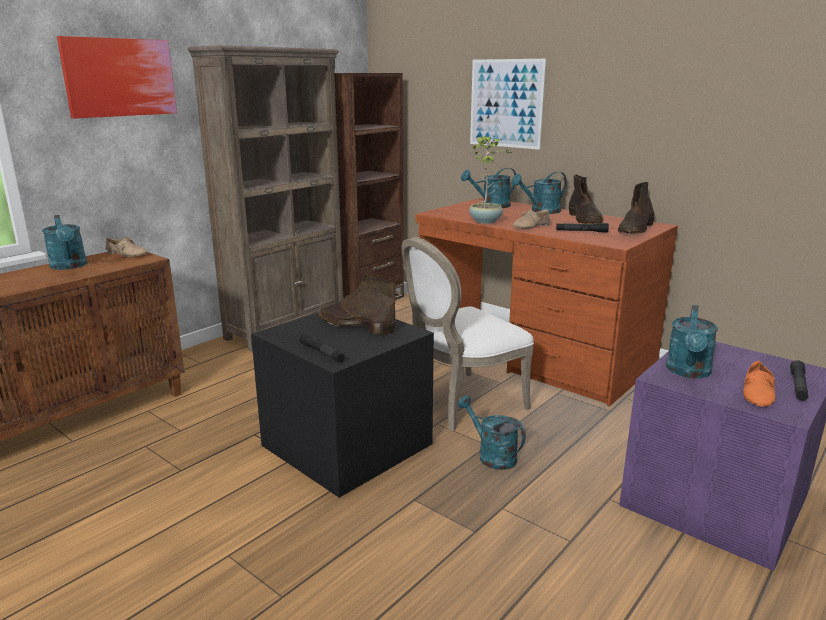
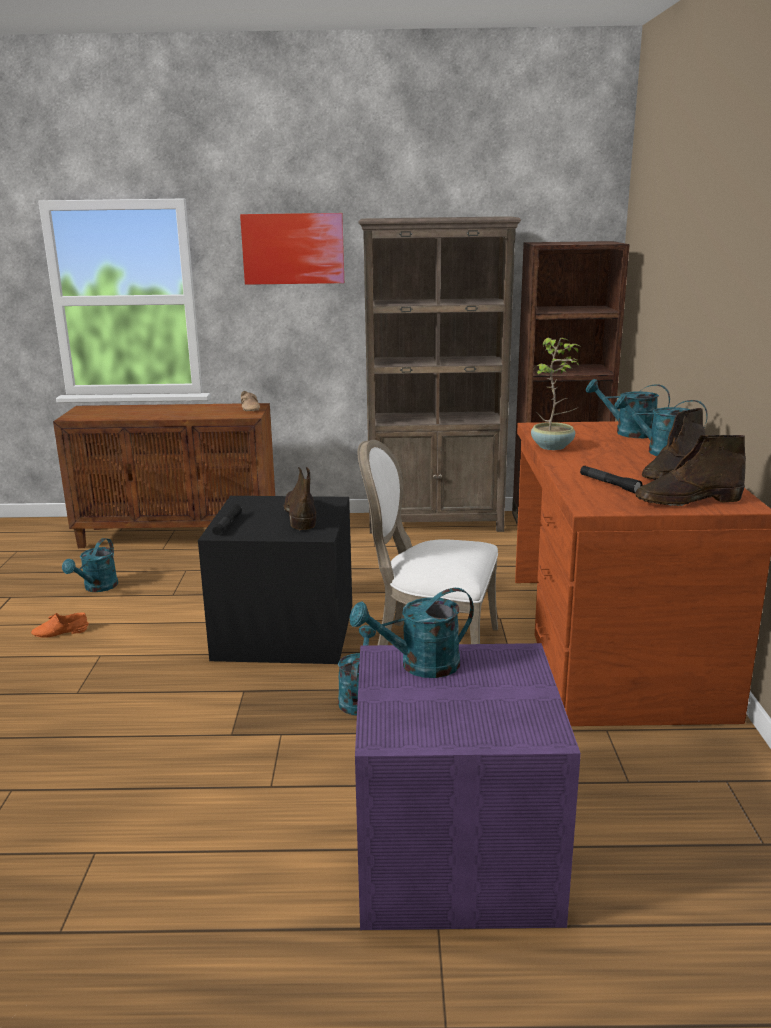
camera: 50 degrees right, 0 degrees up
turquoise watering can [42,215,87,270] -> turquoise watering can moved to [62,538,118,592]
picture [470,59,546,150] -> none
beige shoe [512,210,551,229] -> none
orange shoe [743,361,775,407] -> orange shoe moved to [31,613,89,638]
black flashlight [790,360,808,401] -> none

